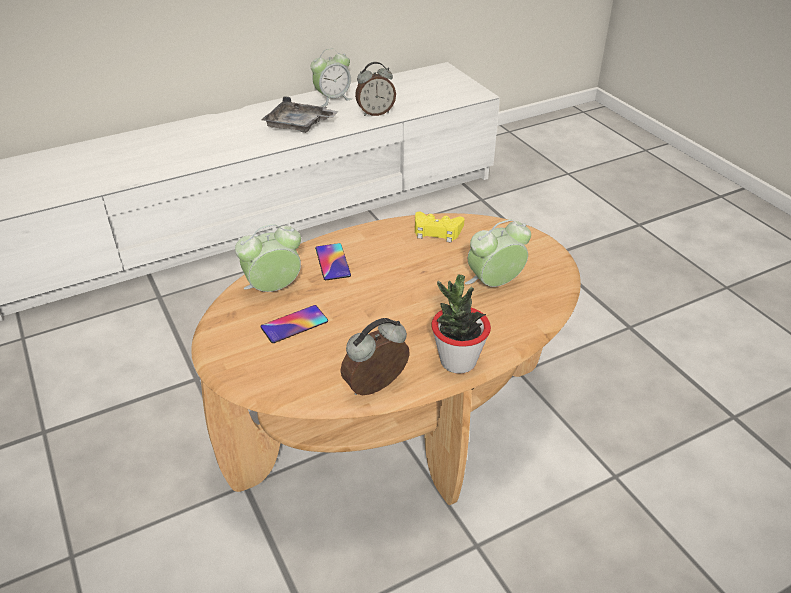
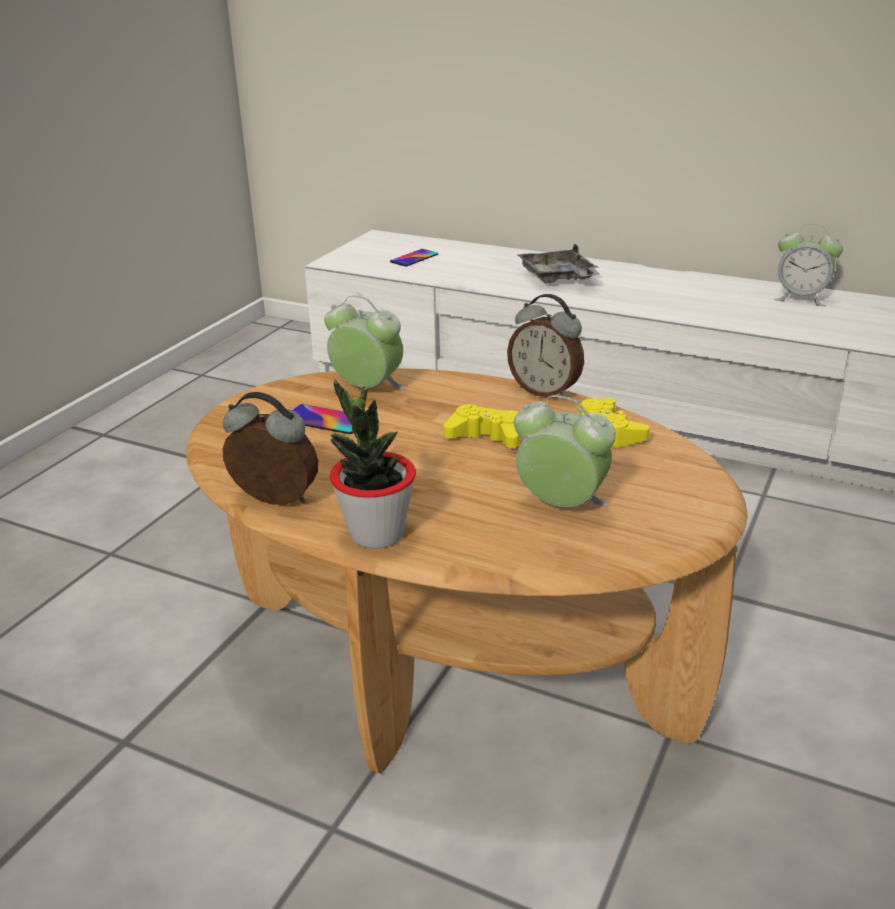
camera: 55 degrees right, 10 degrees down
grey tray [261,96,338,133] -> grey tray moved to [518,243,600,283]
phone [315,243,351,280] -> phone moved to [390,249,438,266]
alarm clock [355,62,396,116] -> alarm clock moved to [507,294,584,400]
none -> yellow game controller [444,404,521,448]

